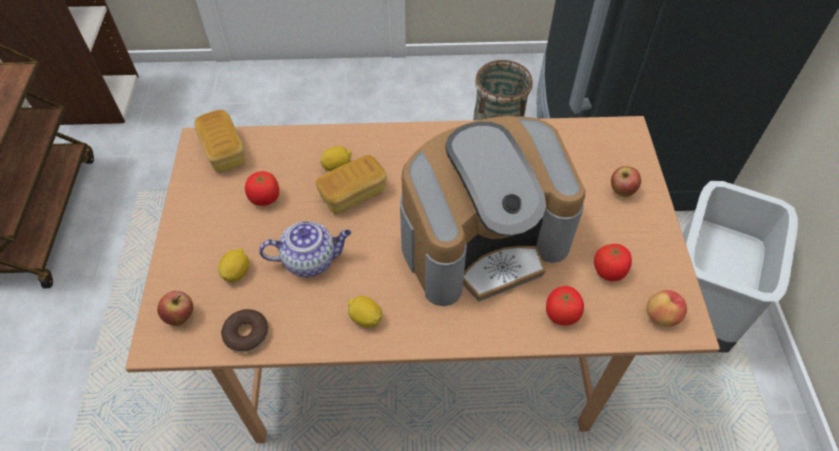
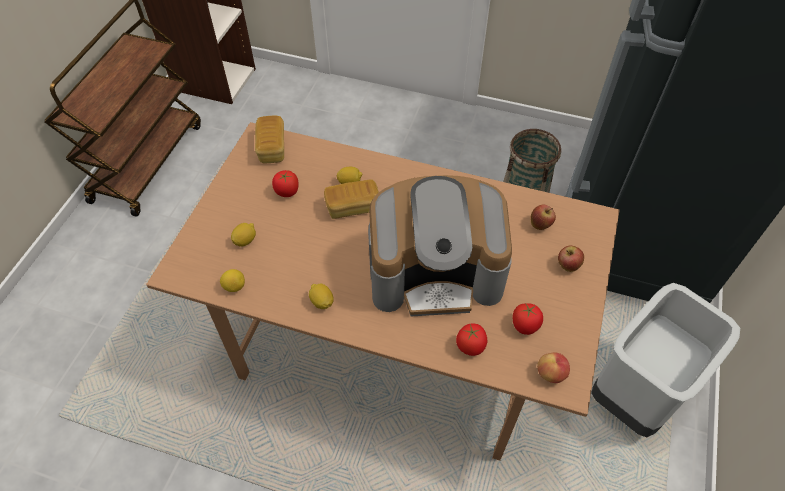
camera: 20 degrees right, 0 degrees up
apple [157,291,194,326] -> apple moved to [530,205,556,230]
donut [221,309,268,353] -> lemon [220,269,245,292]
teapot [259,221,351,277] -> none

